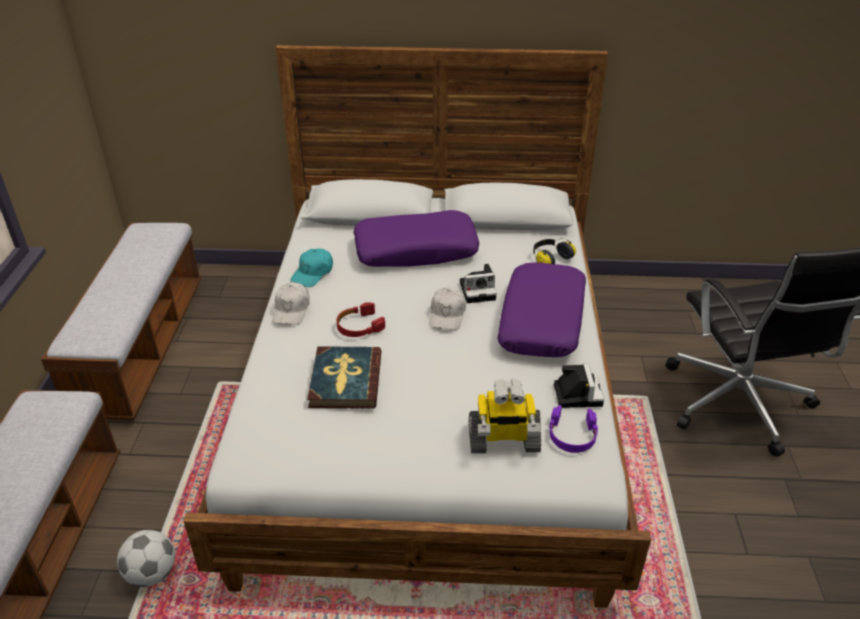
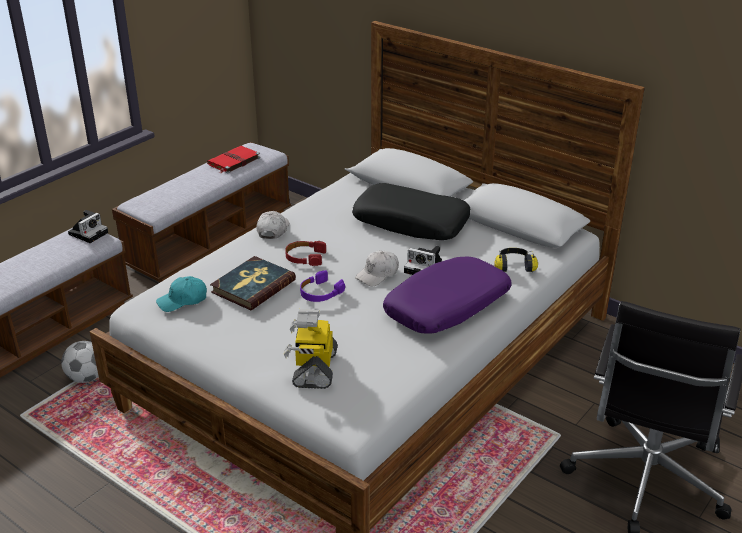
camera: 35 degrees right, 5 degrees down
white cap [272,282,310,325] -> white cap turned 150 degrees clockwise [256,211,290,239]
turquoise cap [290,248,333,287] -> turquoise cap moved to [156,276,207,312]
purple pillow [354,210,479,267] -> black pillow [352,183,470,240]
toy robot [469,379,541,453] -> toy robot turned 60 degrees clockwise [284,309,338,389]
purple headphones [549,405,598,453] -> purple headphones moved to [300,270,345,302]
camera [554,364,604,408] -> camera moved to [68,210,108,243]
none -> red book [207,146,260,173]

